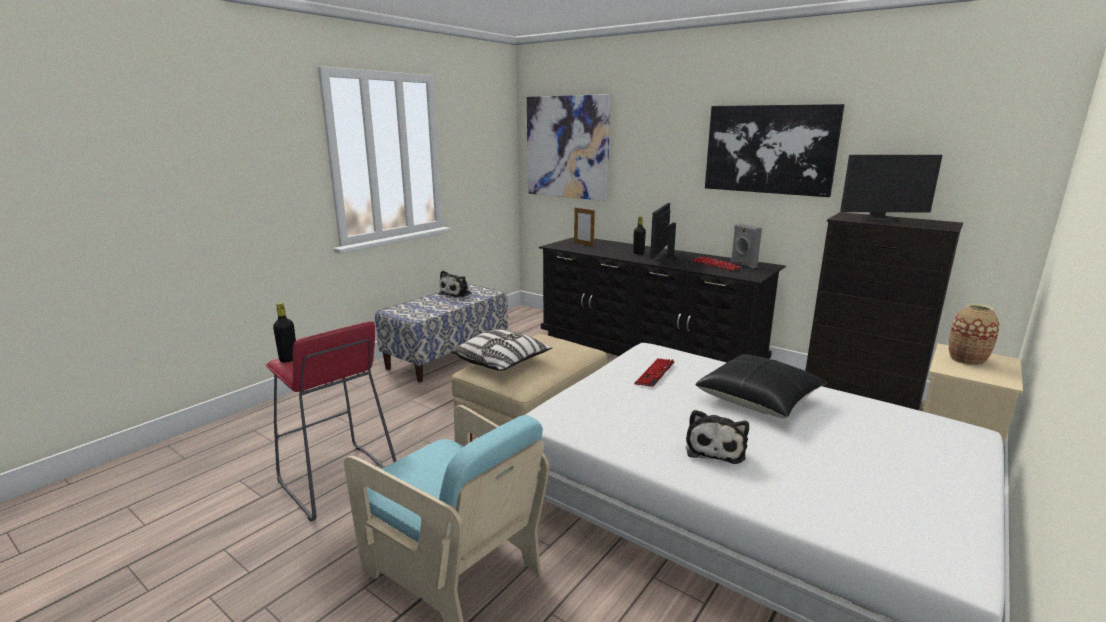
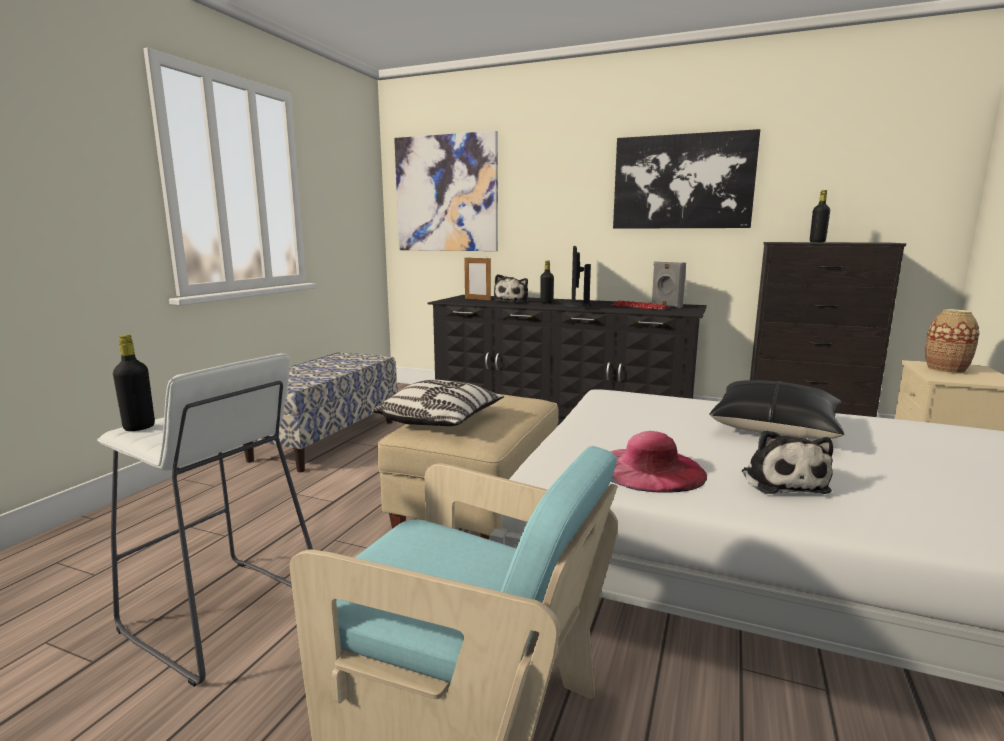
camera: 15 degrees left, 5 degrees down
red stool [266,321,397,522] -> white stool [97,354,313,687]
plush toy [438,271,472,297] -> plush toy moved to [494,274,528,302]
keyboard [634,358,675,387] -> none
monitor [840,155,942,223] -> black bottle [810,190,830,242]
none -> pink hat [610,431,707,493]

